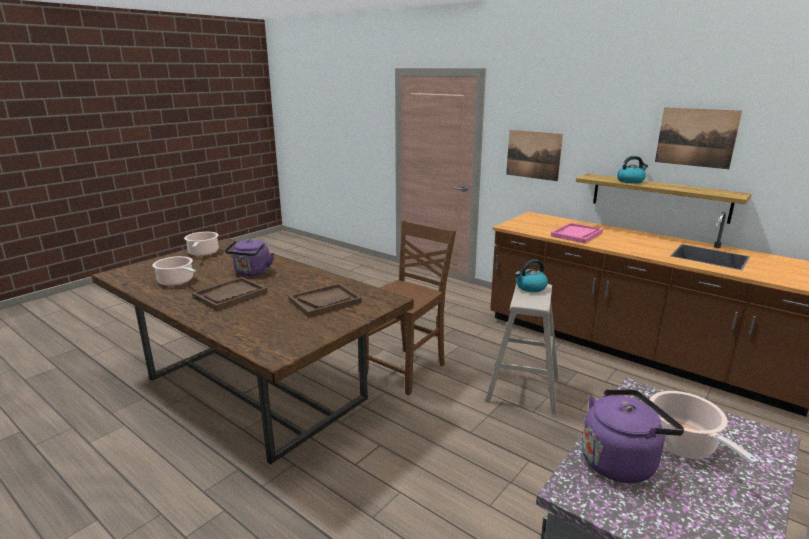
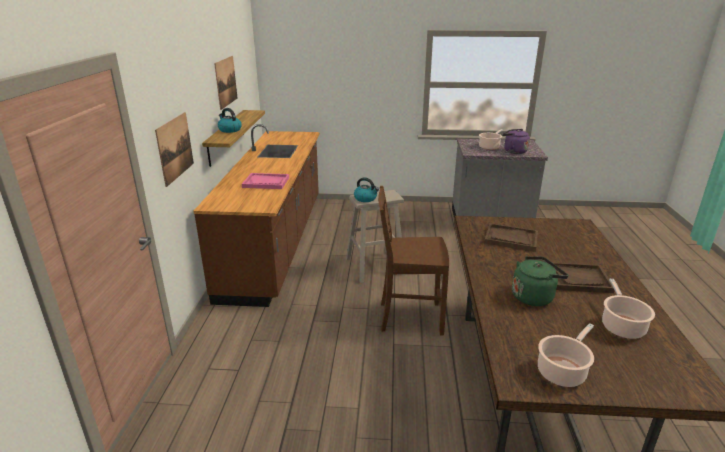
camera: 125 degrees left, 5 degrees up
purple kettle [225,239,274,276] -> green kettle [512,256,569,306]

